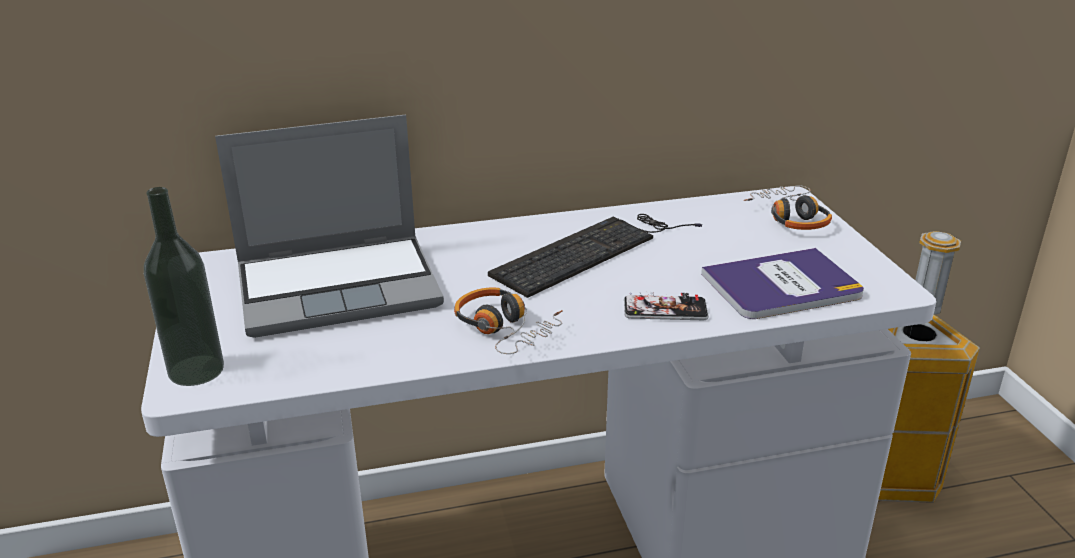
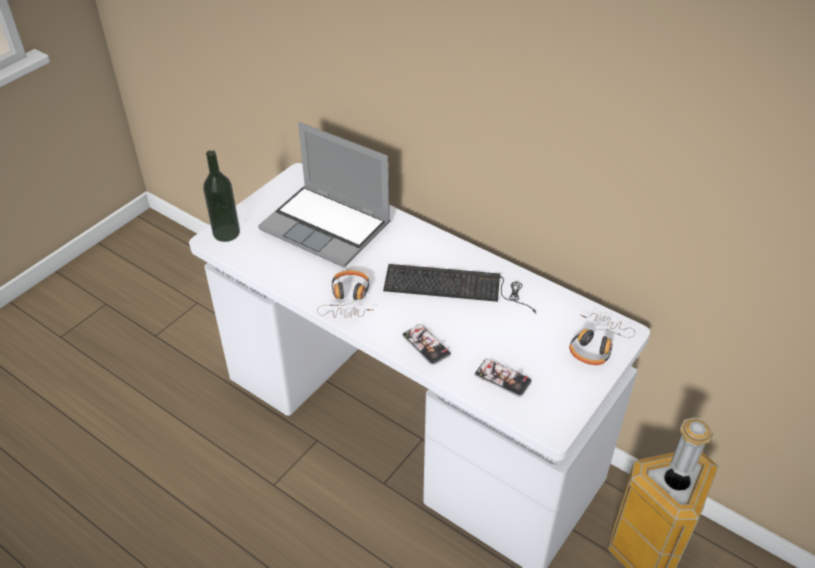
camera: 50 degrees right, 15 degrees up
book [701,248,864,319] -> phone [475,359,532,397]

